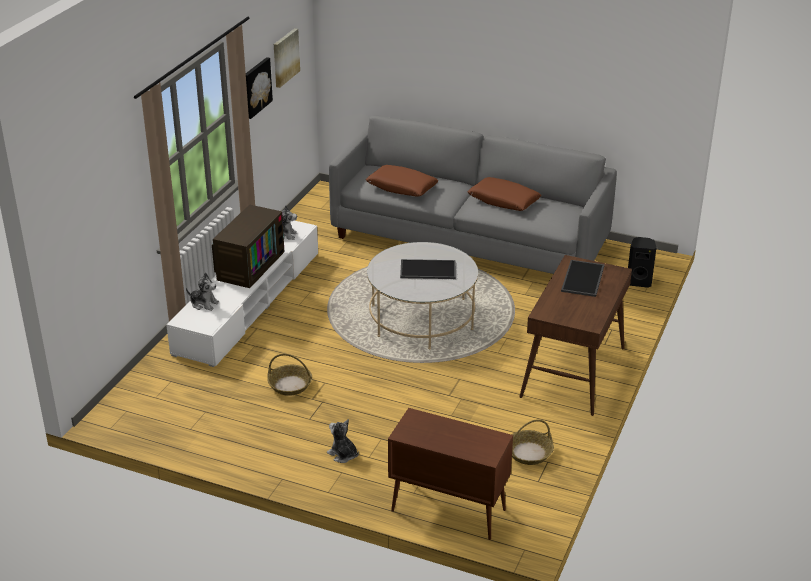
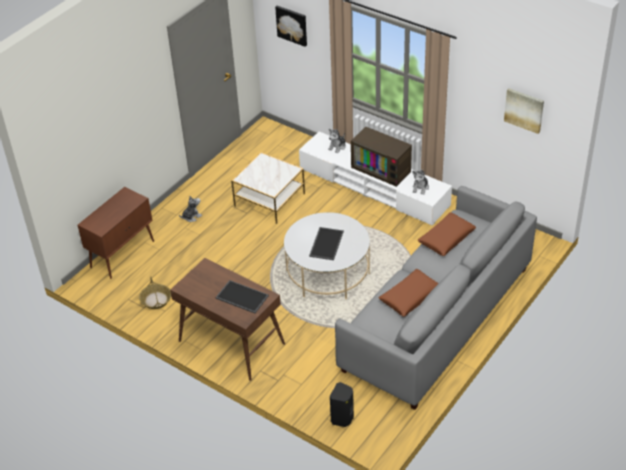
camera: 105 degrees right, 10 degrees up
picture [246,57,273,119] -> picture moved to [275,6,307,47]
basket [267,354,312,396] -> side table [231,152,305,224]

